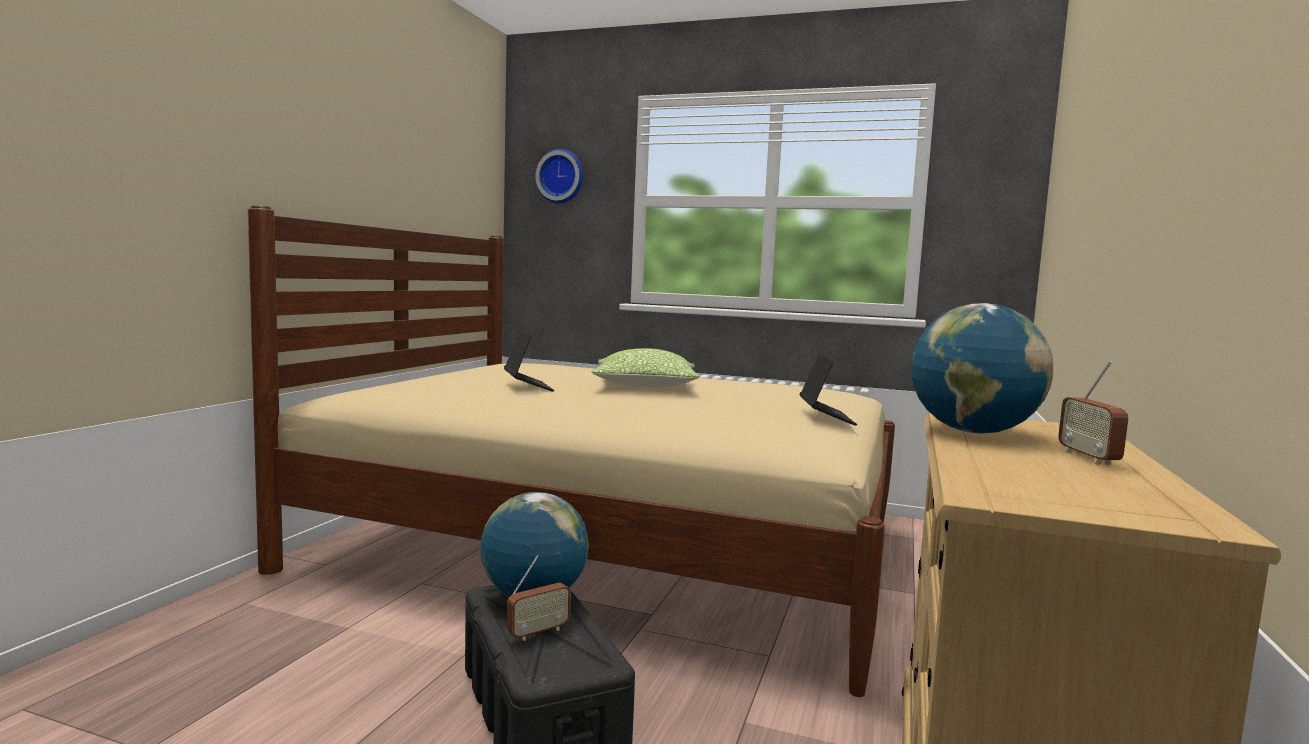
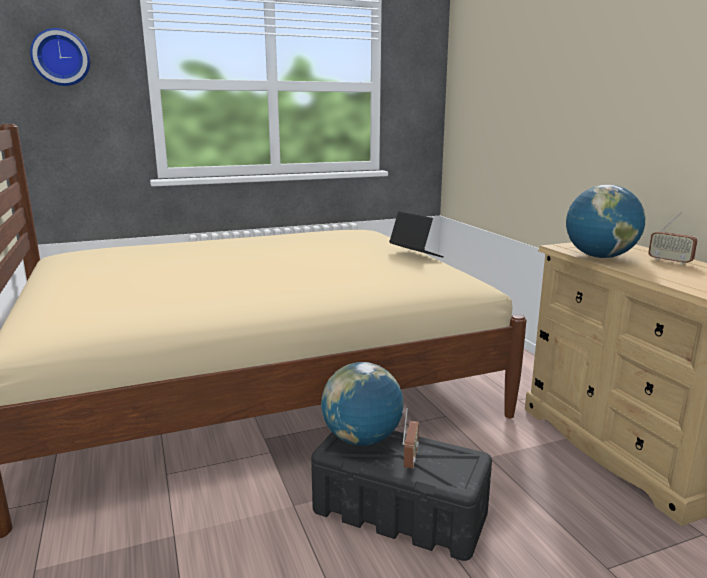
camera: 40 degrees left, 10 degrees up
laptop [504,331,555,391] -> none
pillow [592,348,700,388] -> none

